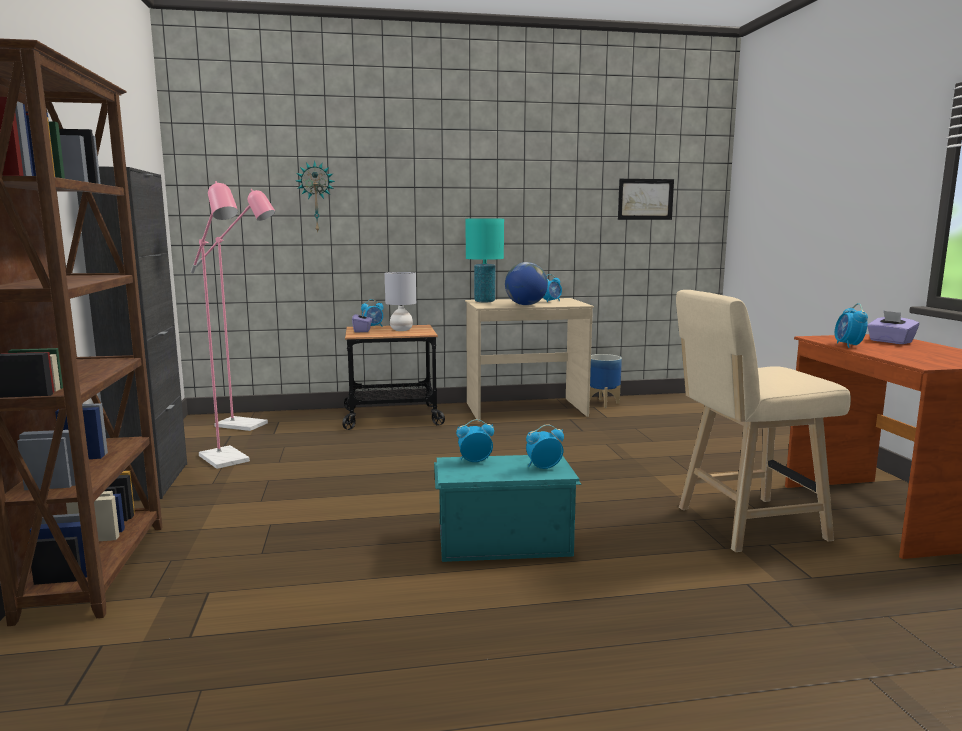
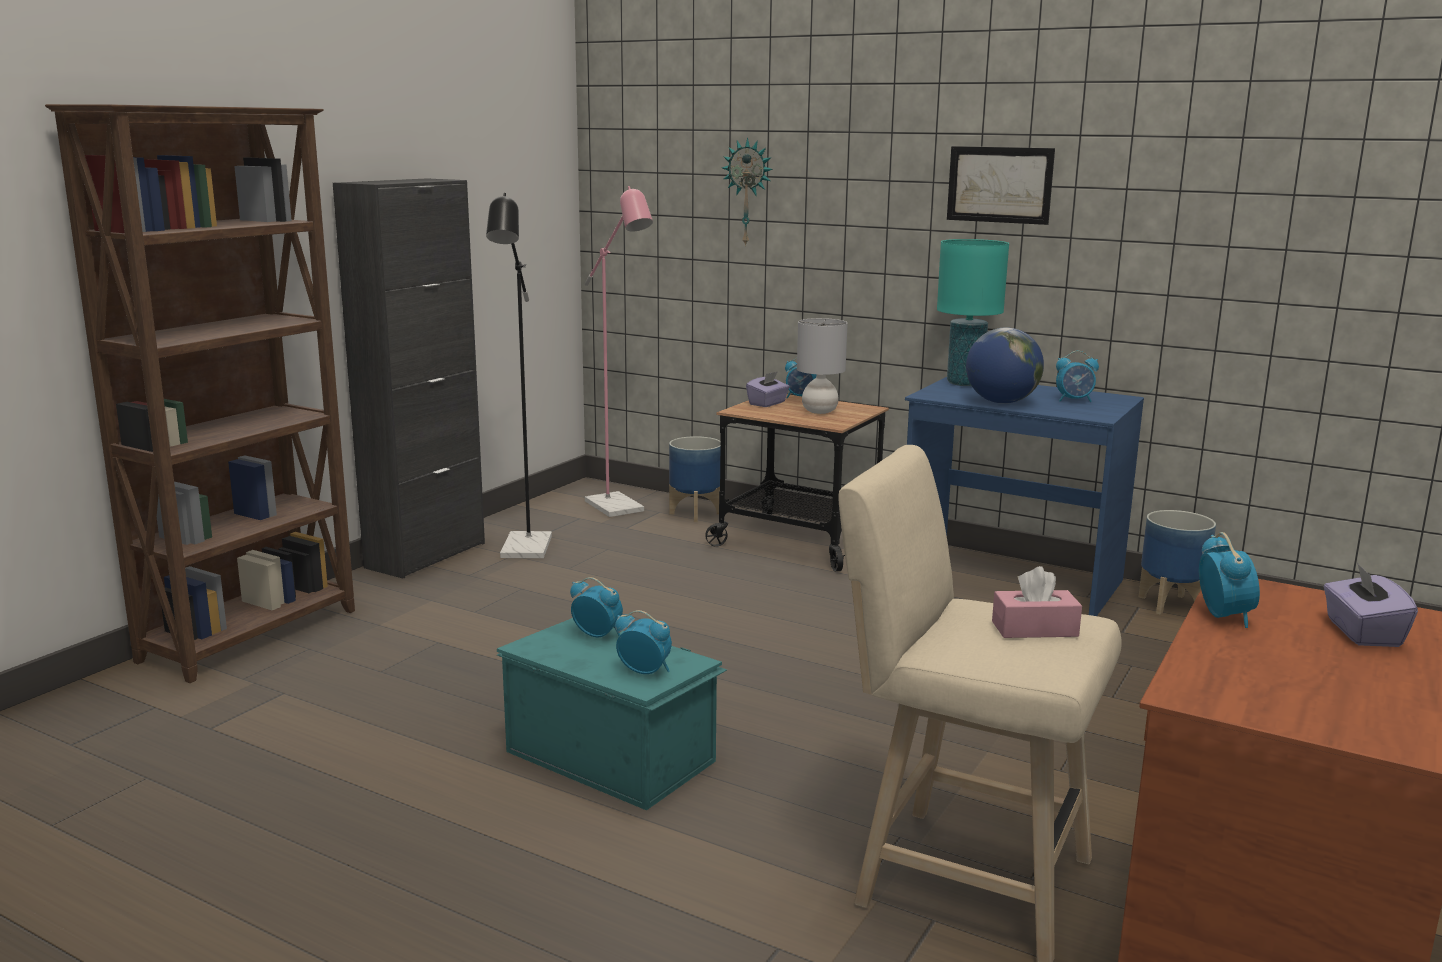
camera: 40 degrees right, 5 degrees up
pink floor lamp [191,181,250,469] -> black floor lamp [486,193,552,558]
beige desk [465,298,594,422] -> blue desk [905,377,1144,616]
picture [618,179,674,220] -> picture moved to [947,146,1055,225]
alarm clock [835,303,868,348] -> alarm clock turned 135 degrees clockwise [1199,532,1260,628]
none -> planter [669,436,721,522]
none -> pink tissue box [992,566,1082,638]

